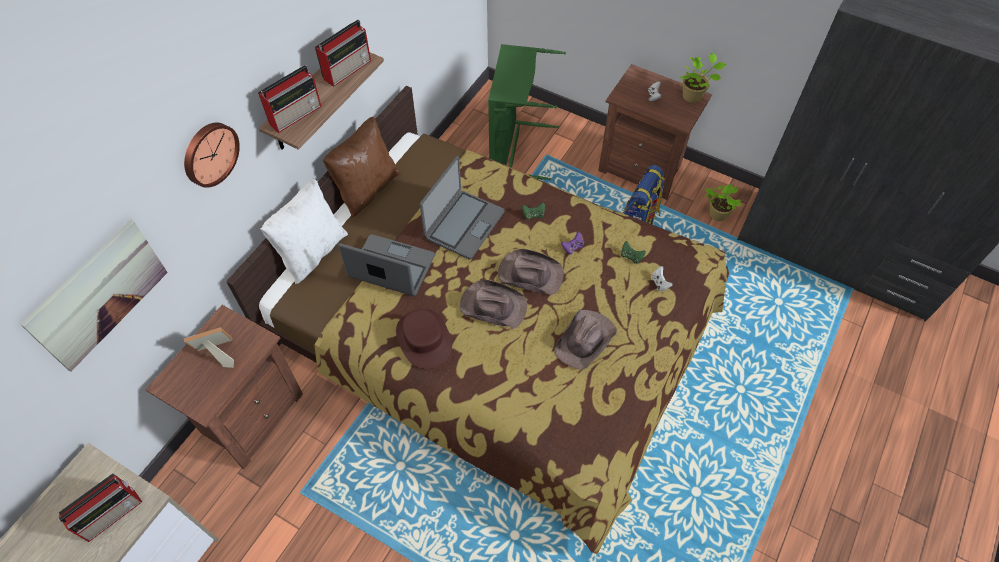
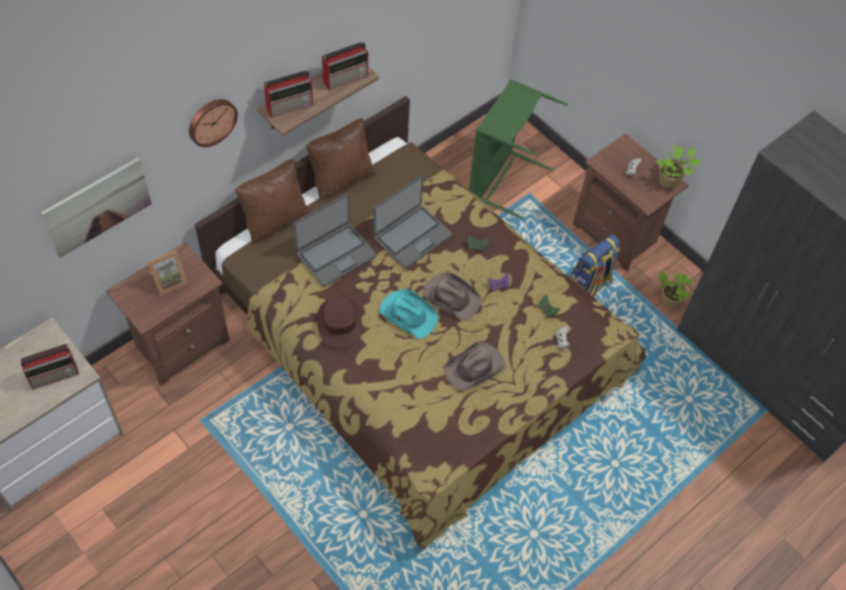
camera: 15 degrees right, 0 degrees up
picture frame [184,327,234,368] -> picture frame turned 150 degrees clockwise [148,250,188,296]
white pillow [260,178,348,284] -> brown pillow [235,159,310,244]
laptop [338,234,435,296] -> laptop turned 105 degrees clockwise [293,193,376,287]
brown hat [460,280,527,329] -> turquoise hat [379,289,438,339]

